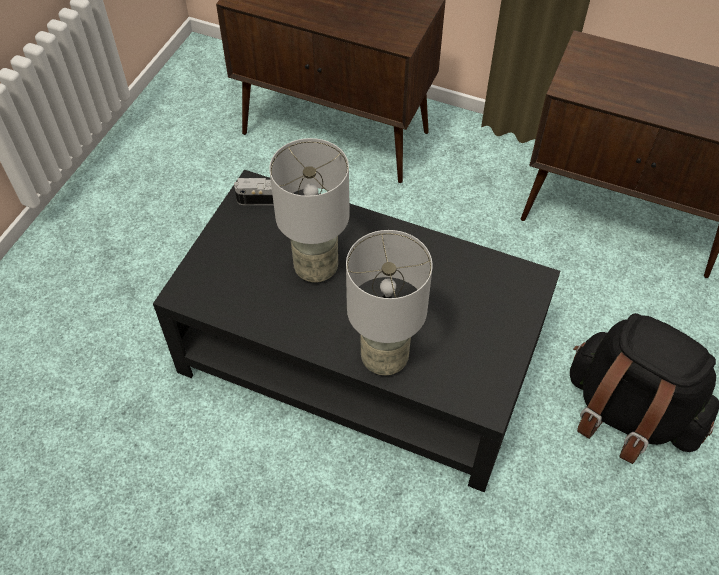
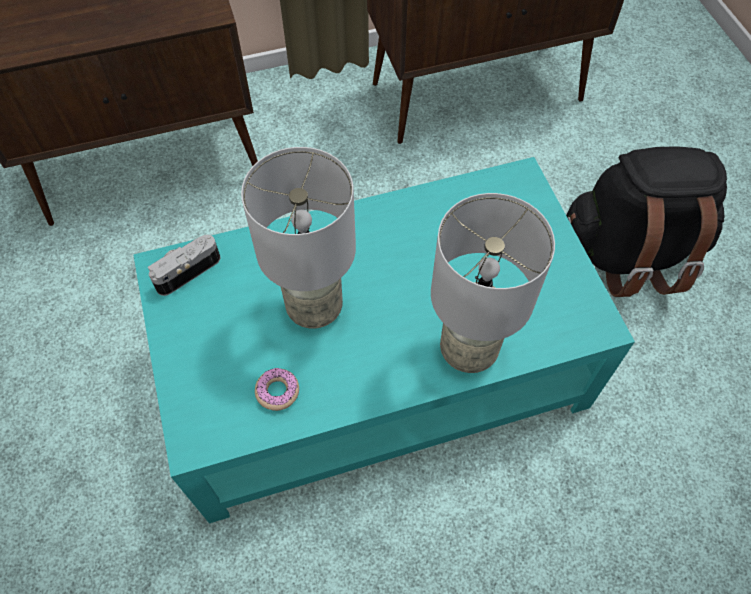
camera: 40 degrees left, 5 degrees up
black coffee table [153,170,560,493] -> turquoise coffee table [133,157,635,523]
none -> donut [255,368,299,411]

